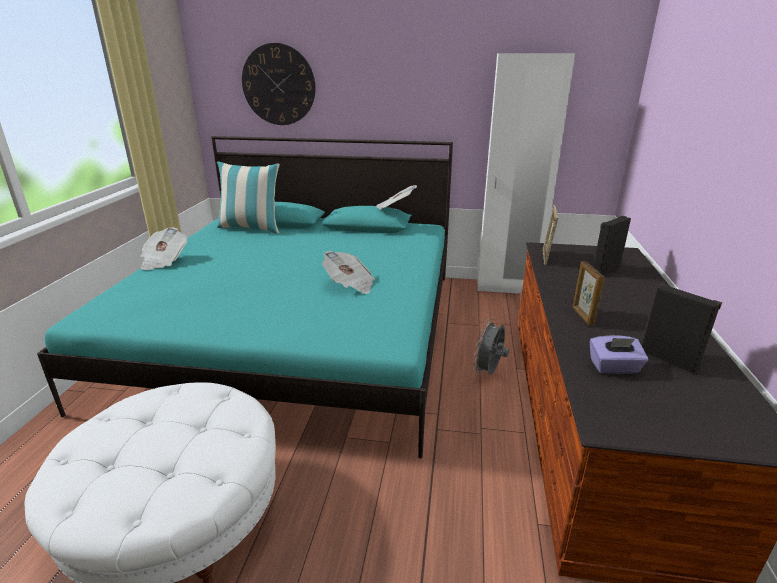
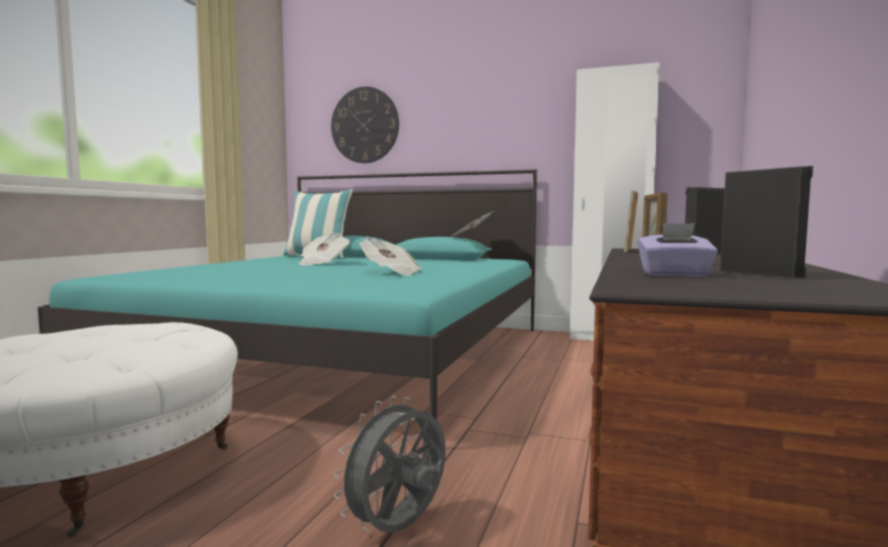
camera: 10 degrees right, 20 degrees down
newspaper [140,227,187,270] -> newspaper moved to [299,233,350,266]
grey fan [473,319,509,375] -> grey fan moved to [334,396,446,533]

